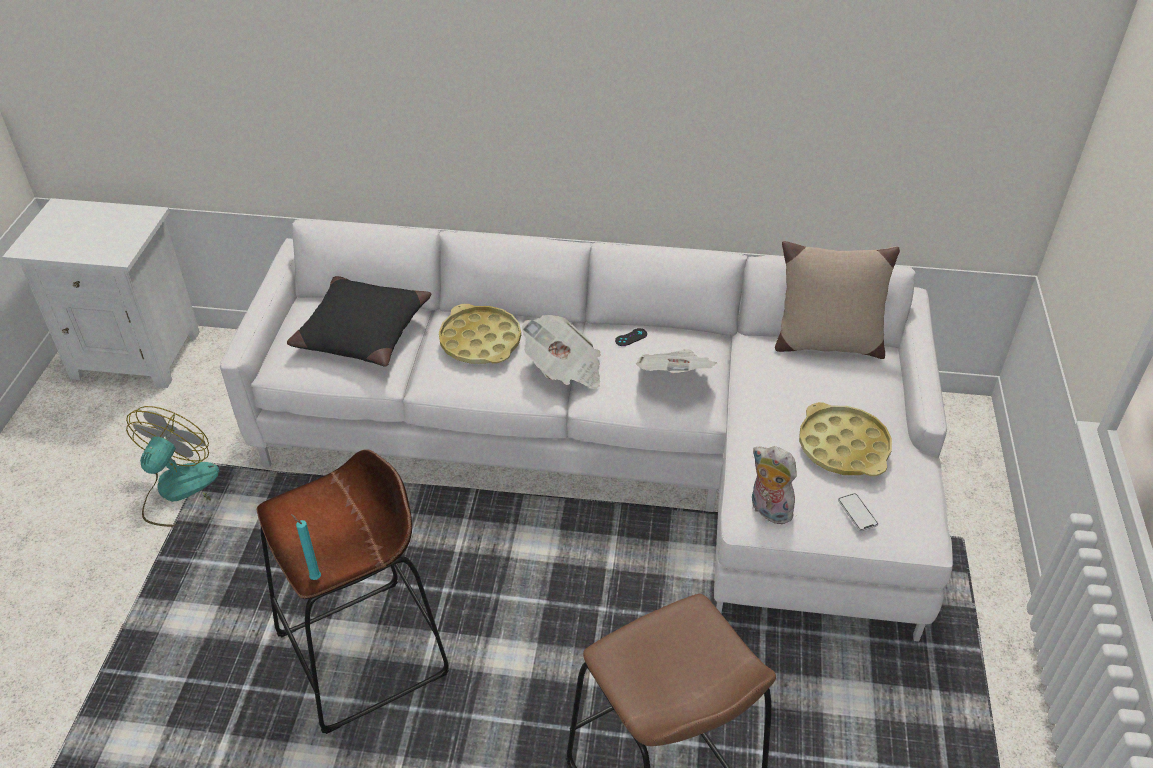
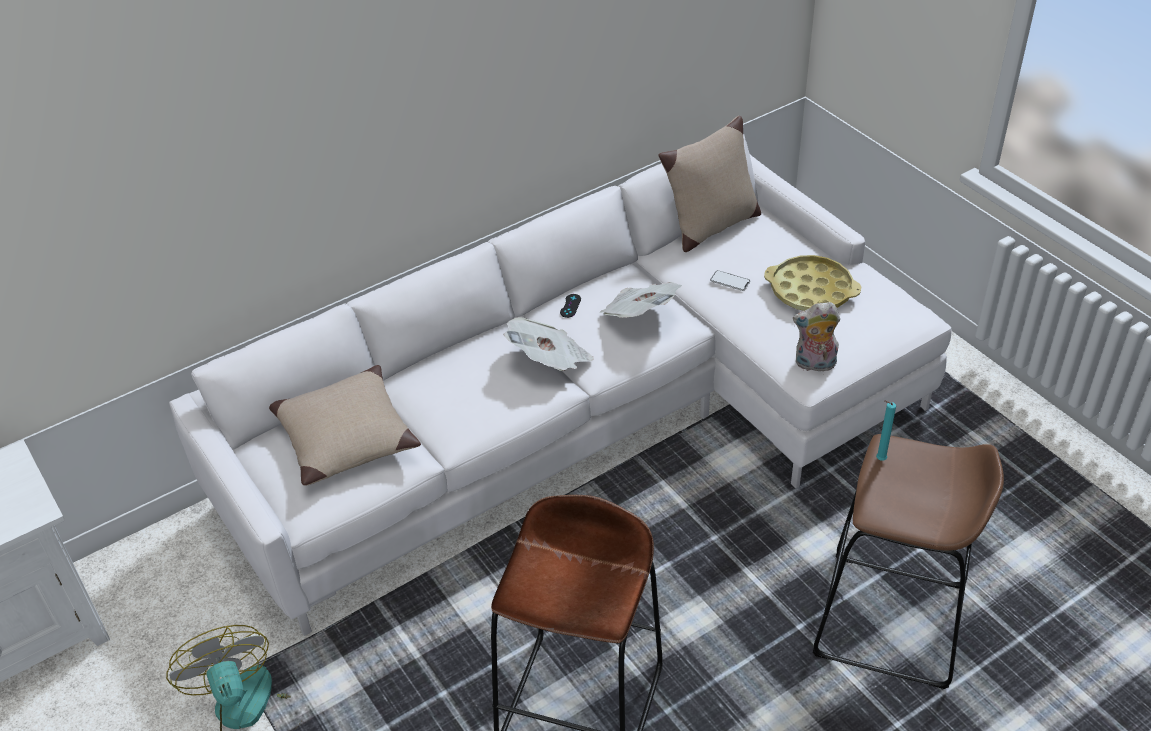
camera: 40 degrees left, 0 degrees up
black pillow [287,276,431,367] -> beige pillow [269,365,421,486]
turquoise candle [291,514,321,580] -> turquoise candle moved to [876,400,896,461]
yellow tray [439,304,521,364] -> none
phone [838,493,878,531] -> phone moved to [710,270,750,291]

